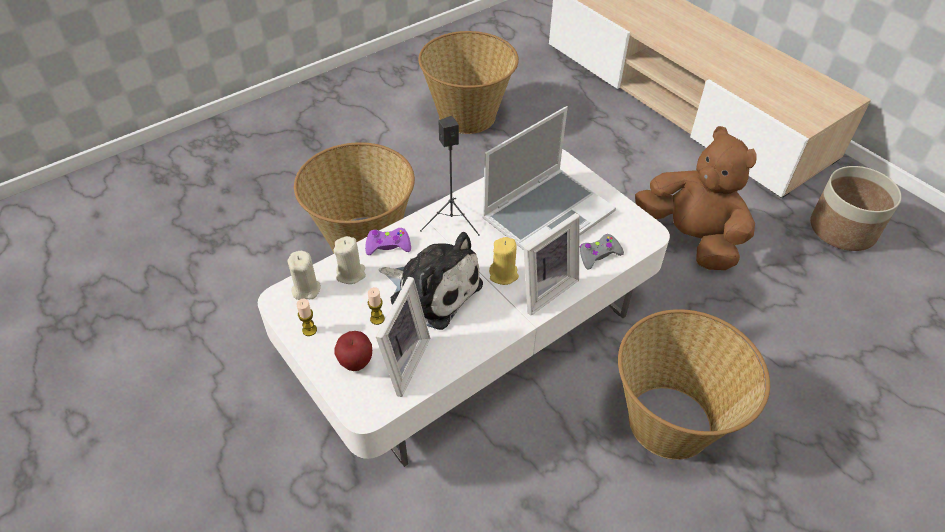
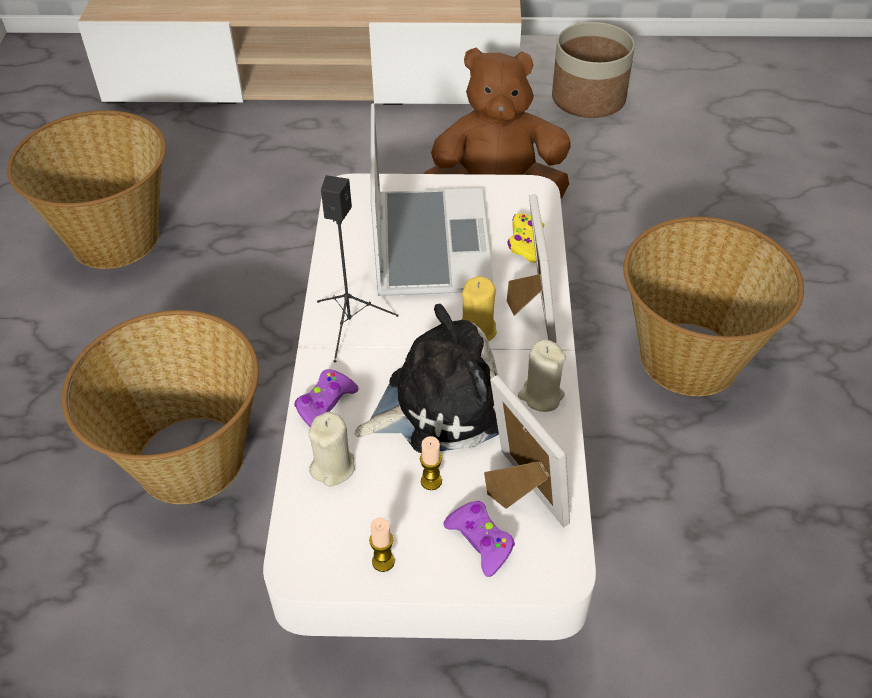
camera: 50 degrees left, 0 degrees up
beige candle [288,251,321,300] -> beige candle moved to [518,339,566,412]
apple [335,331,372,371] -> purple game controller [444,501,515,577]
grey game controller [579,234,624,269] -> yellow game controller [508,213,544,263]

